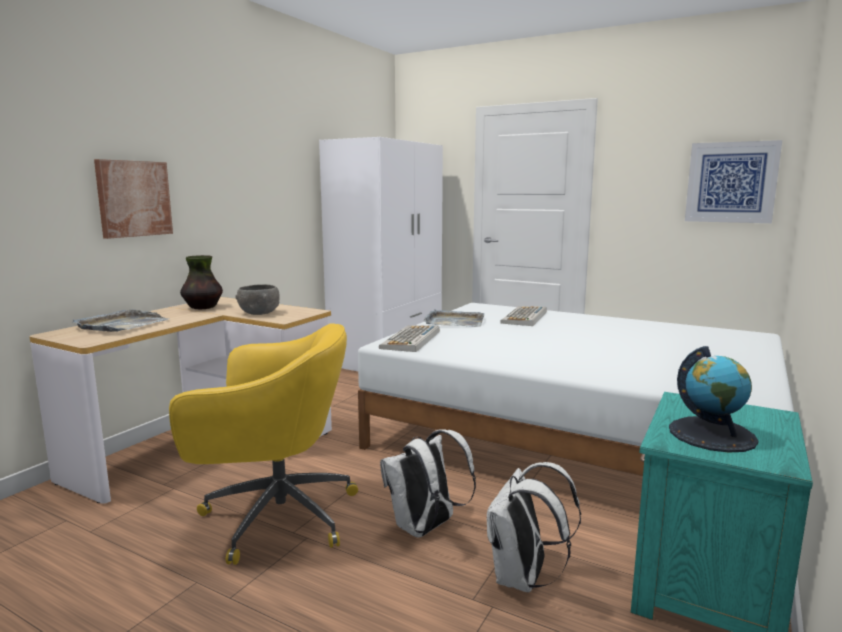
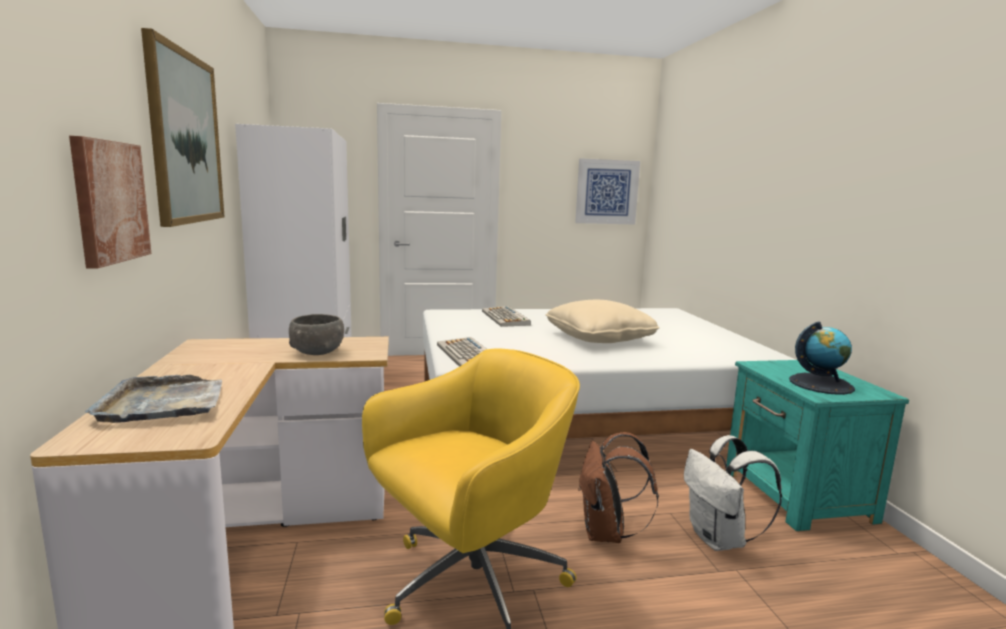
camera: 40 degrees left, 0 degrees up
vase [180,255,223,309] -> none
white backpack [380,429,476,538] -> brown backpack [578,432,659,543]
grey tray [424,309,484,327] -> none
none -> picture [141,28,225,227]
none -> beige pillow [546,300,660,343]

